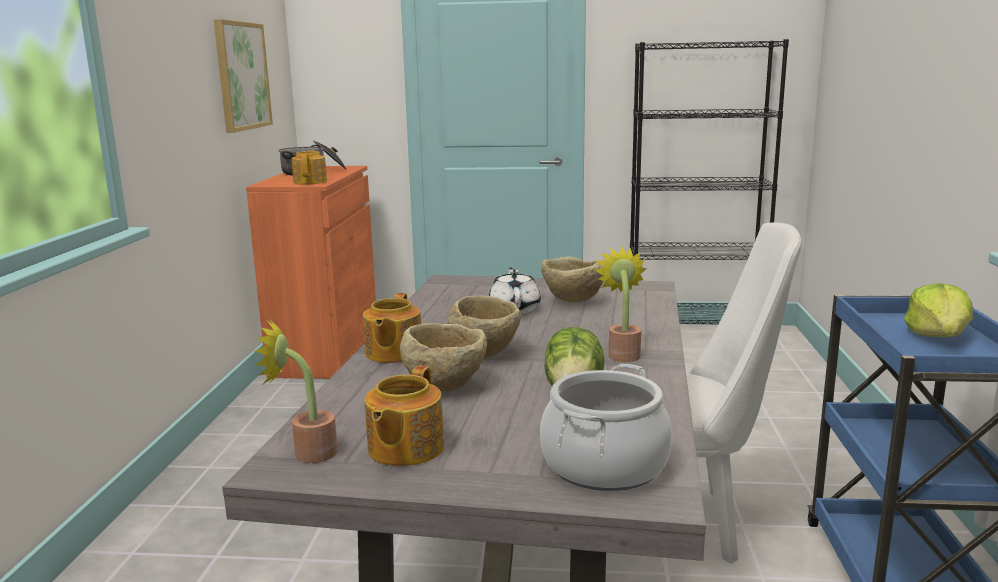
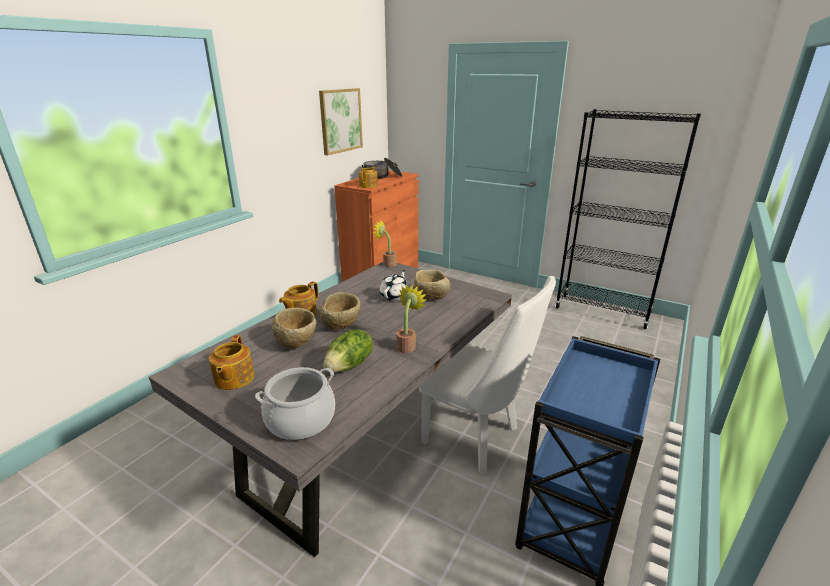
camera: 25 degrees right, 10 degrees up
potted plant [255,320,338,463] -> potted plant moved to [373,220,397,267]
teapot [364,366,444,466] -> teapot turned 45 degrees counterclockwise [209,335,255,390]
lettuce [904,283,973,337] -> none

